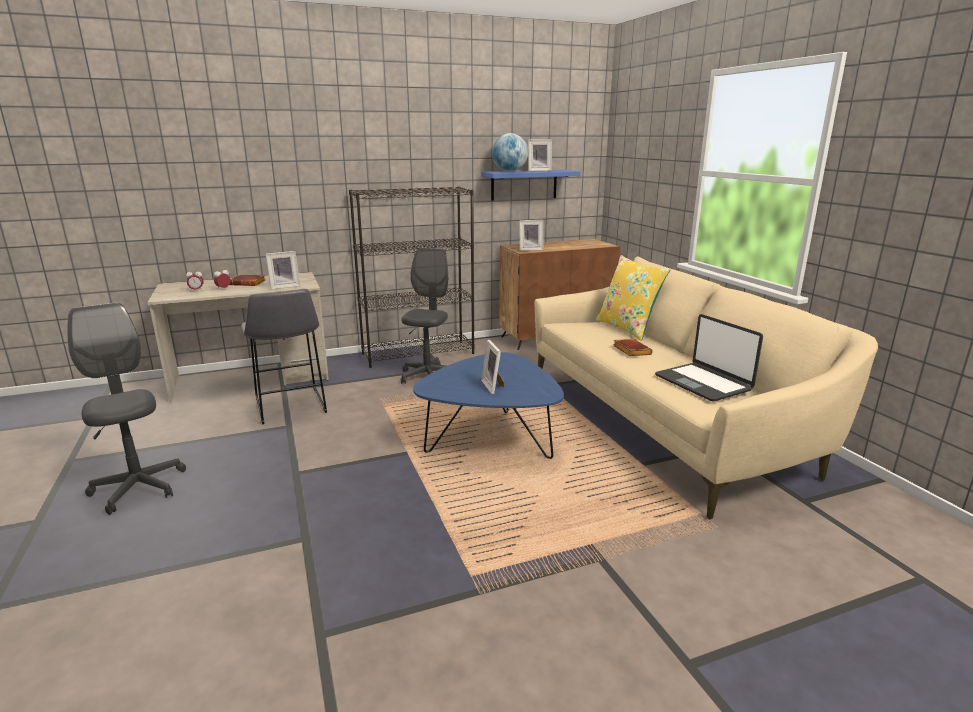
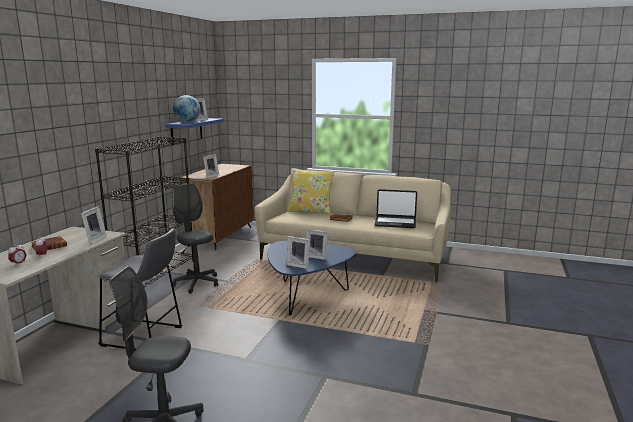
camera: 50 degrees left, 5 degrees down
none -> picture frame [286,236,310,269]

